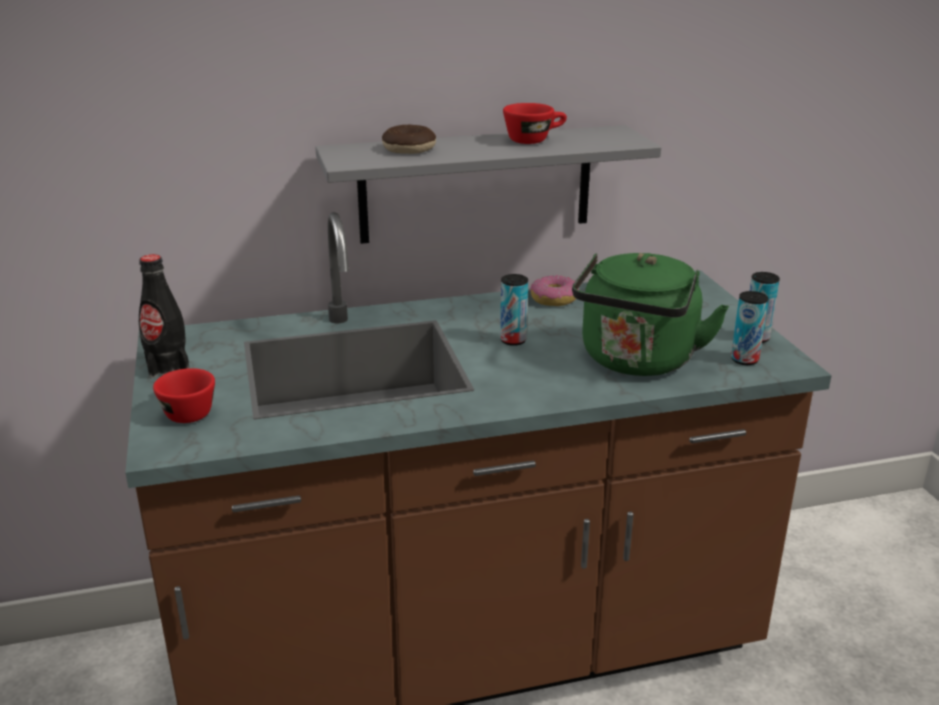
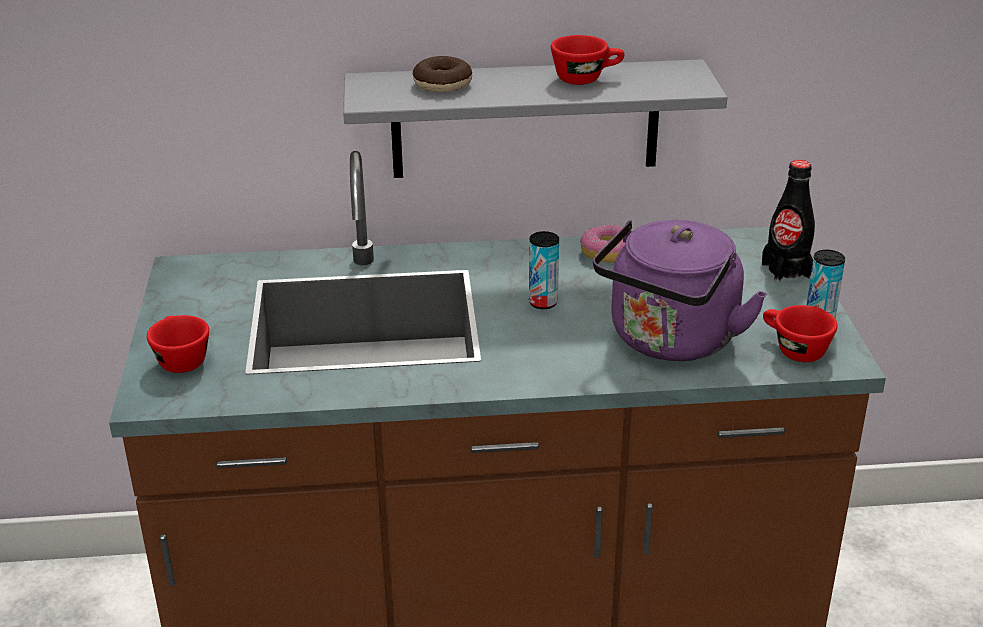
camera: 10 degrees right, 5 degrees up
black bottle [139,254,189,379] -> black bottle moved to [762,160,815,282]
green kettle [572,253,729,376] -> purple kettle [593,220,767,361]
can [731,291,769,365] -> red cup [763,305,838,362]

